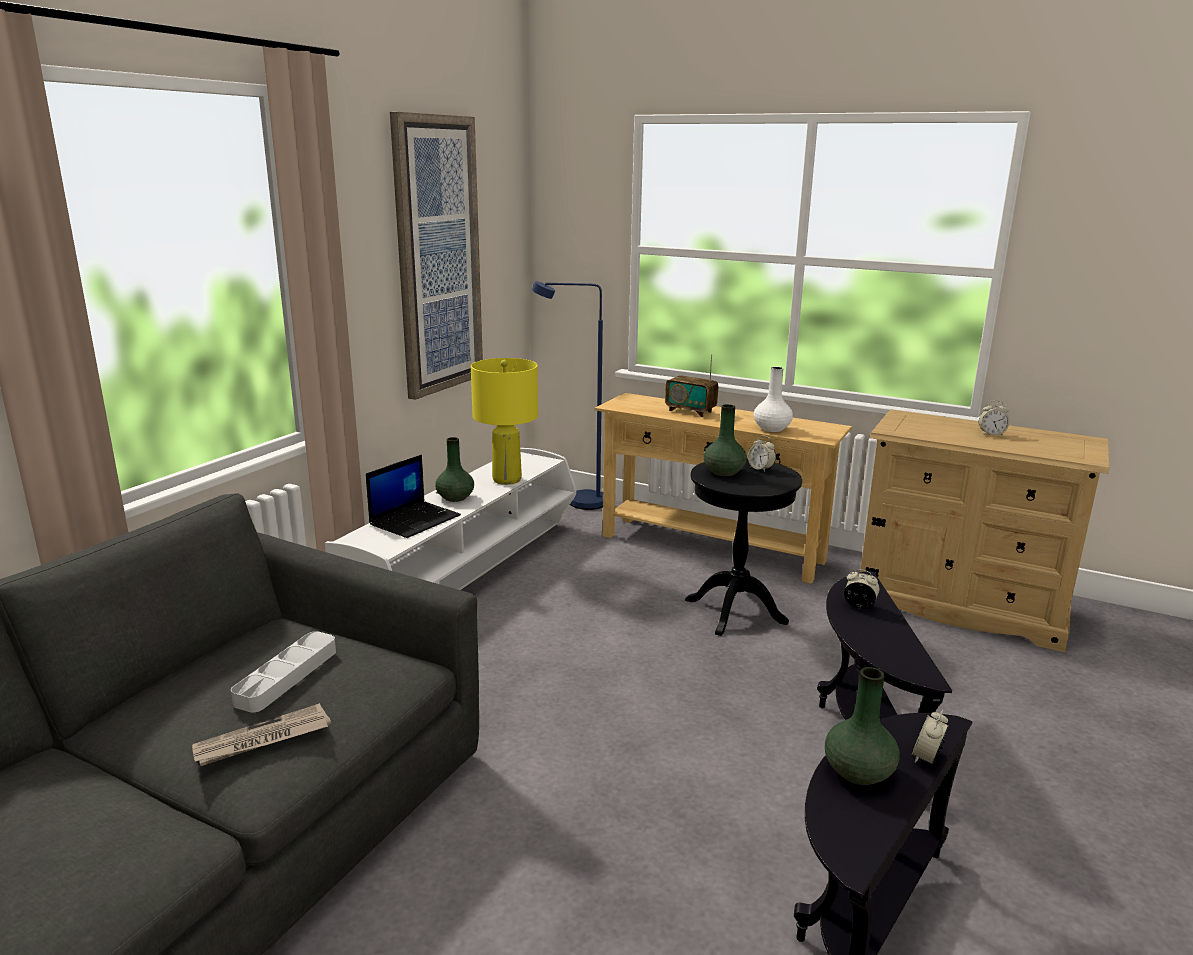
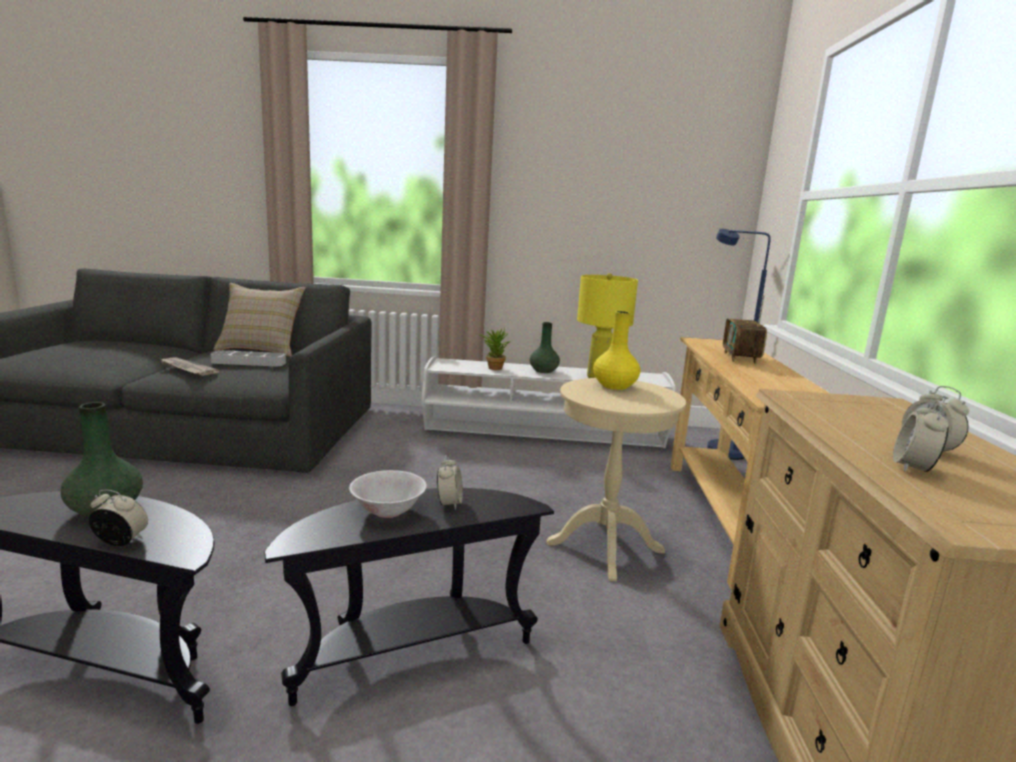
camera: 65 degrees right, 5 degrees down
laptop [366,455,461,538] -> potted plant [479,327,511,370]
picture [390,112,483,400] -> none
black side table [685,458,802,636] -> beige side table [547,378,686,581]
green vase [704,404,747,476] -> yellow vase [593,311,640,390]
alarm clock [748,436,776,472] -> alarm clock moved to [893,401,949,472]
white vase [754,367,793,432] -> none
none -> beige pillow [213,283,306,357]
none -> white bowl [349,470,427,518]

